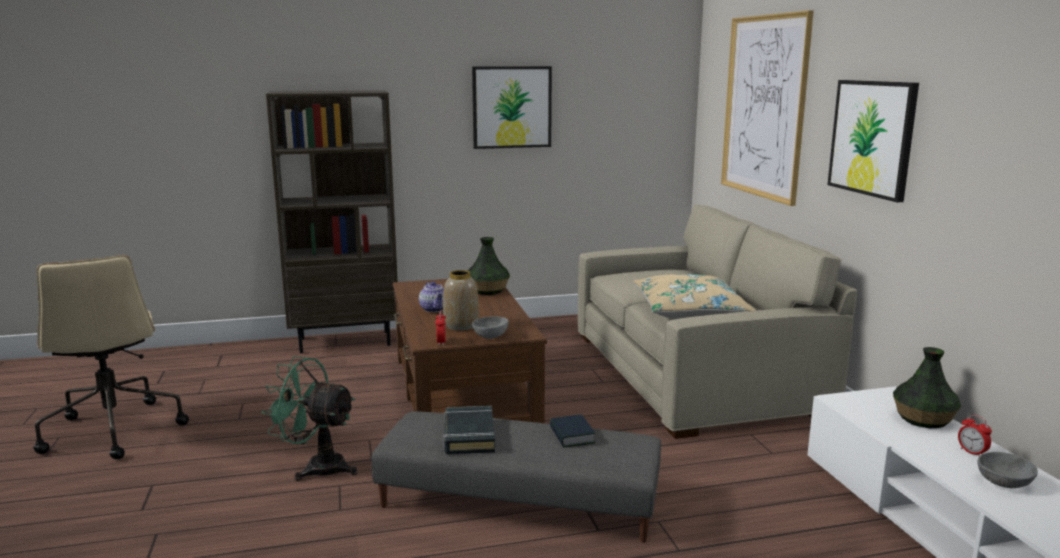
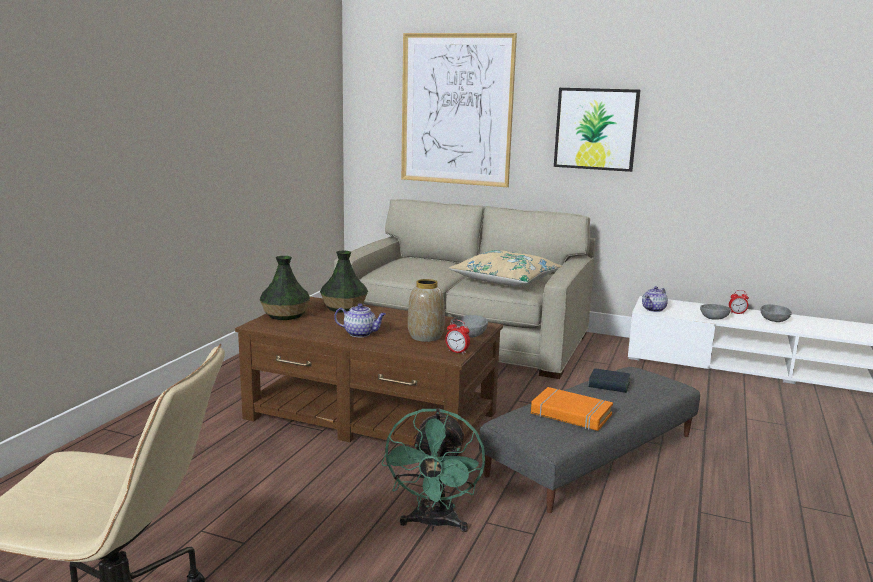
camera: 55 degrees left, 0 degrees up
green fan [261,356,357,481] -> green fan turned 45 degrees counterclockwise [381,408,485,532]
brown bookcase [266,90,398,353] -> none
black book [444,406,495,454] -> orange book [531,387,613,431]
picture [472,66,552,149] -> none
vase [893,347,961,428] -> vase moved to [260,256,310,320]
none -> teapot [642,286,668,312]
none -> grey bowl [700,304,731,320]

